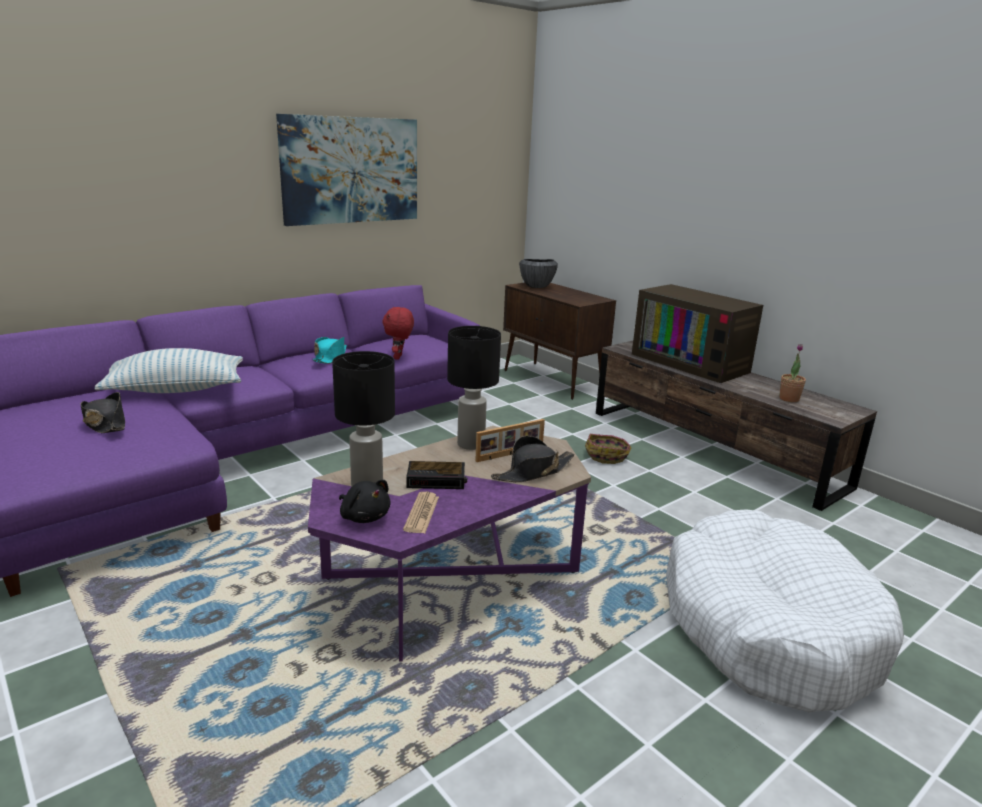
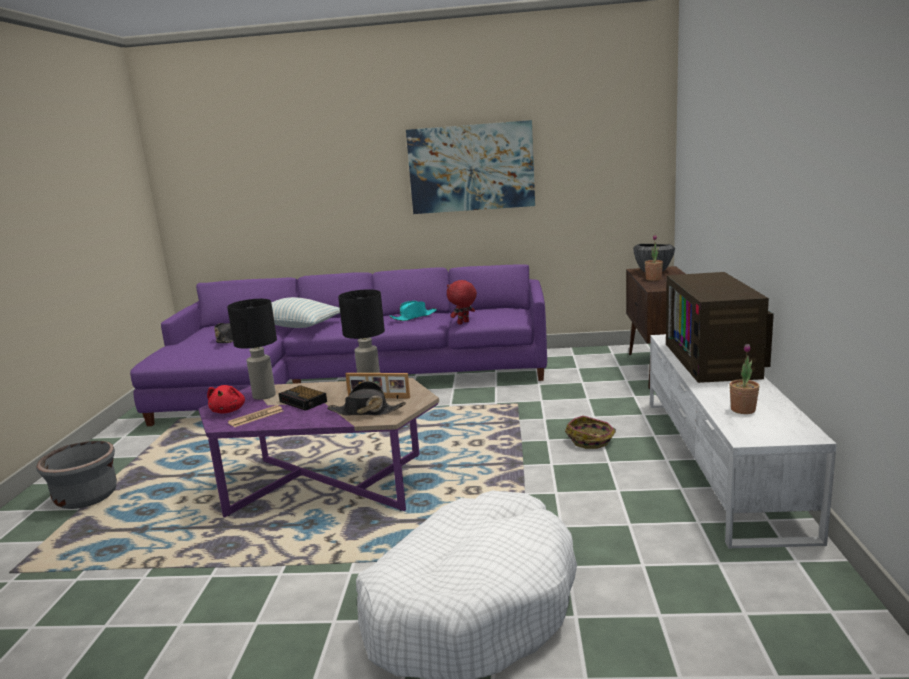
camera: 45 degrees right, 5 degrees down
black plush toy [339,480,391,523] -> red plush toy [207,385,245,414]
brown tv stand [596,341,877,511] -> white tv stand [650,334,837,549]
none -> grey planter [37,441,117,509]
none -> potted plant [645,235,663,281]

